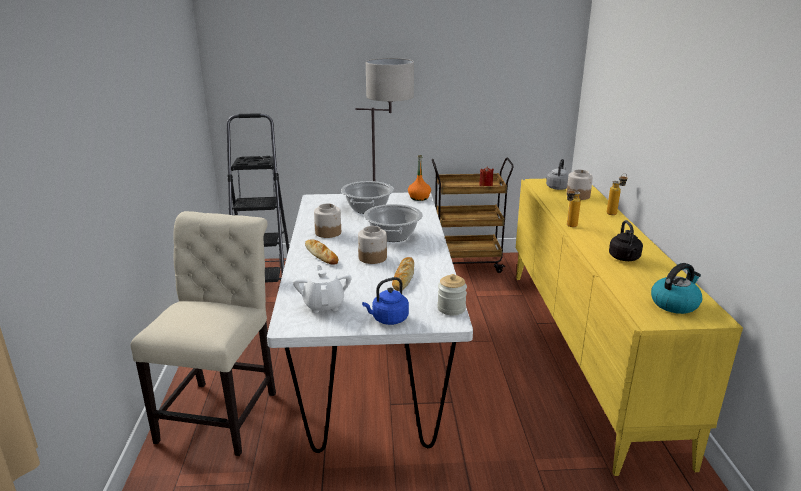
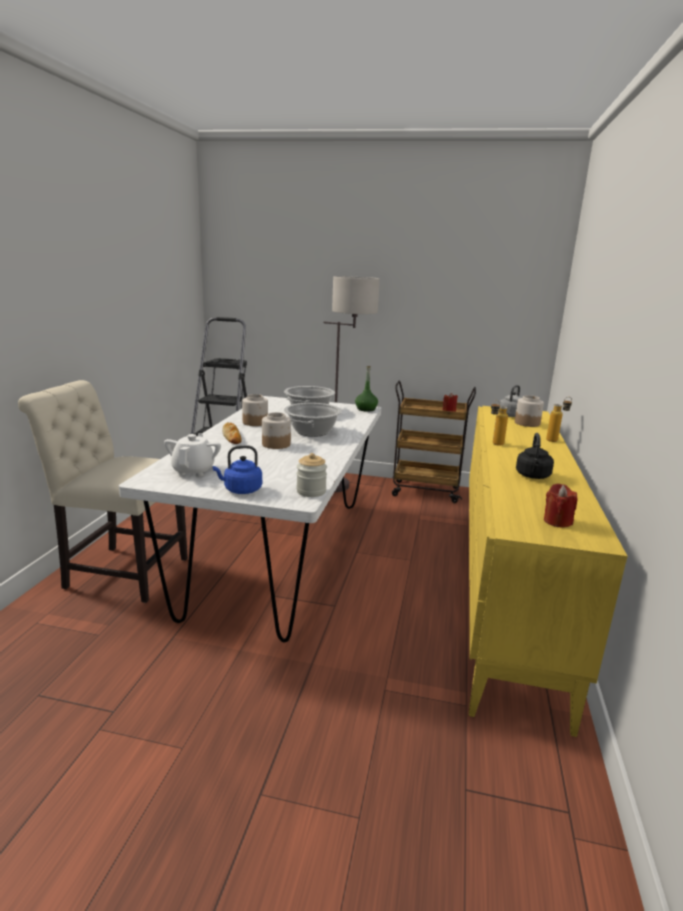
camera: 15 degrees right, 5 degrees down
beige chair [130,211,276,456] -> beige chair turned 105 degrees counterclockwise [18,380,188,603]
bread [392,257,414,291] -> none
orange bottle [408,155,431,201] -> green bottle [355,366,378,412]
kettle [651,263,702,314] -> red candle [544,483,578,527]

